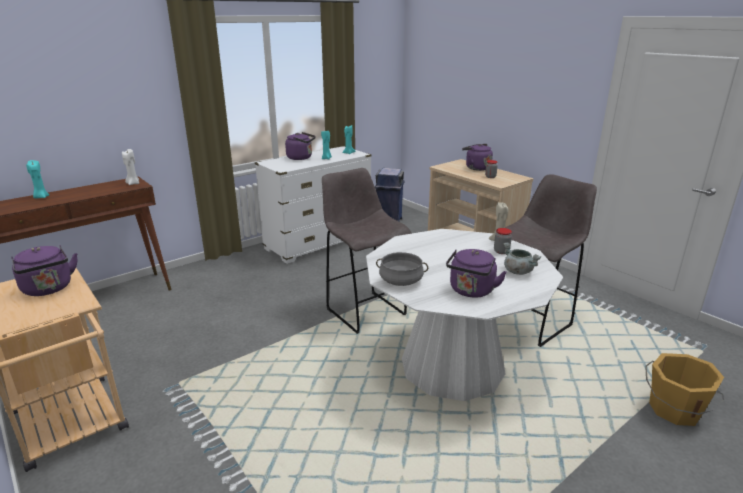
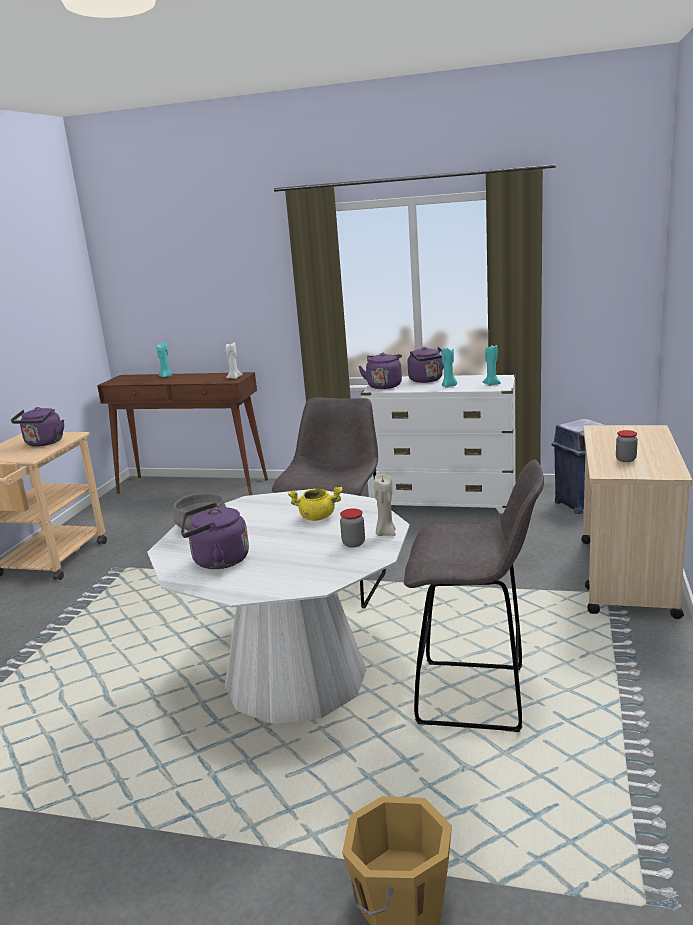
camera: 55 degrees right, 5 degrees down
purple kettle [462,144,493,171] -> purple kettle moved to [358,353,402,389]
grey cooking pot [503,243,541,275] -> none
none -> yellow cooking pot [288,487,343,521]

